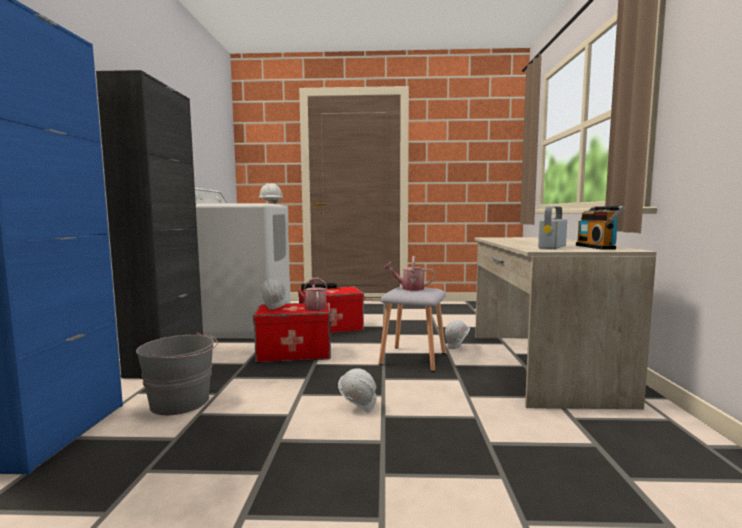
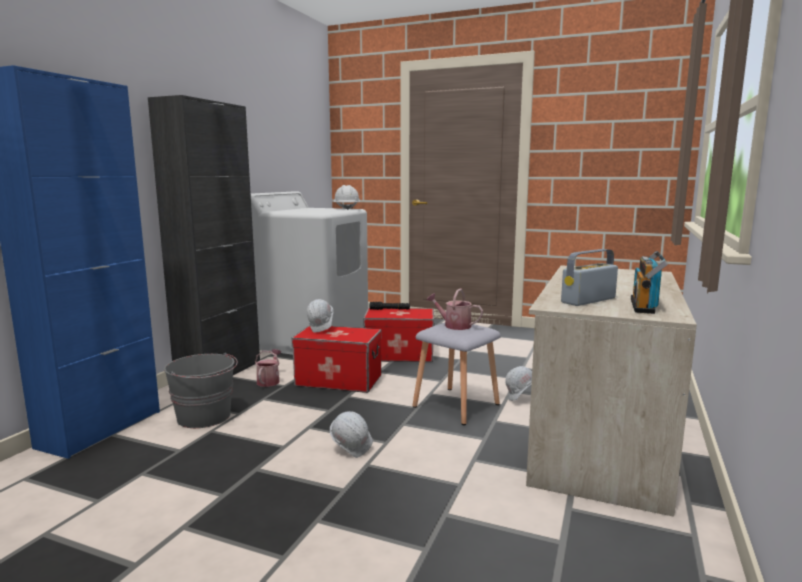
camera: 20 degrees right, 5 degrees up
watering can [304,278,328,311] -> watering can moved to [255,349,281,387]

